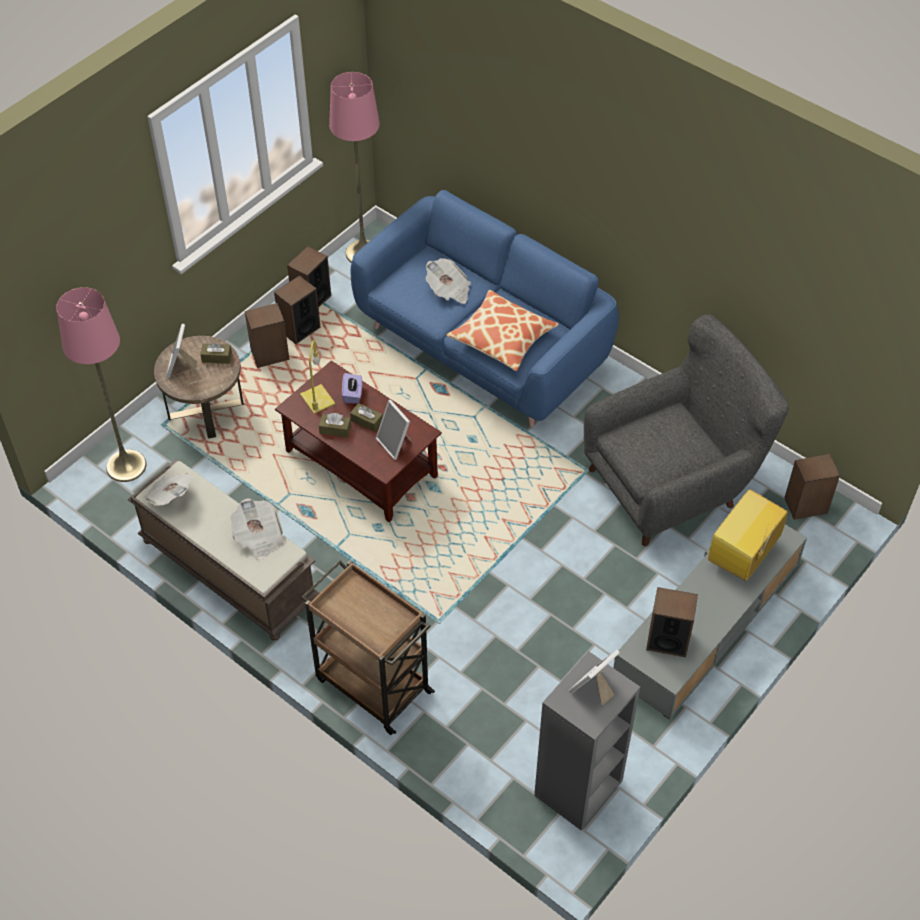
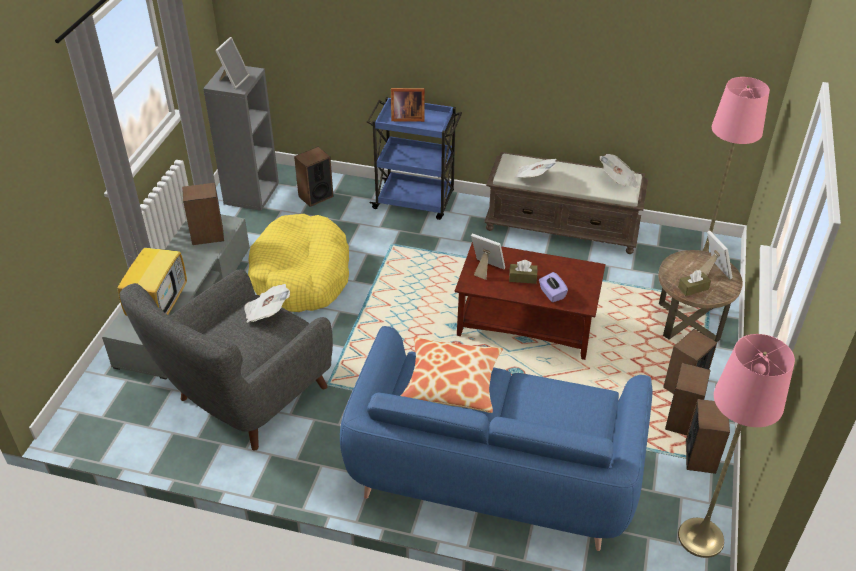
camera: 155 degrees right, 10 degrees down
yellow table lamp [300,340,335,414] -> none
brown cart [301,560,435,735] -> blue cart [367,97,462,220]
brown tissue box [319,413,351,438] -> none
newspaper [426,258,471,304] -> newspaper moved to [244,284,290,323]
speaker [784,454,840,520] -> speaker moved to [294,147,334,207]
none -> yellow dog bed [248,214,349,312]
none -> picture frame [391,88,425,122]

